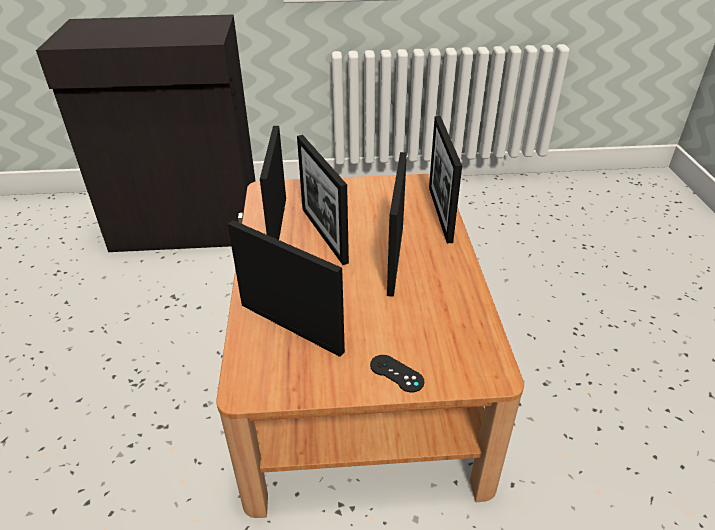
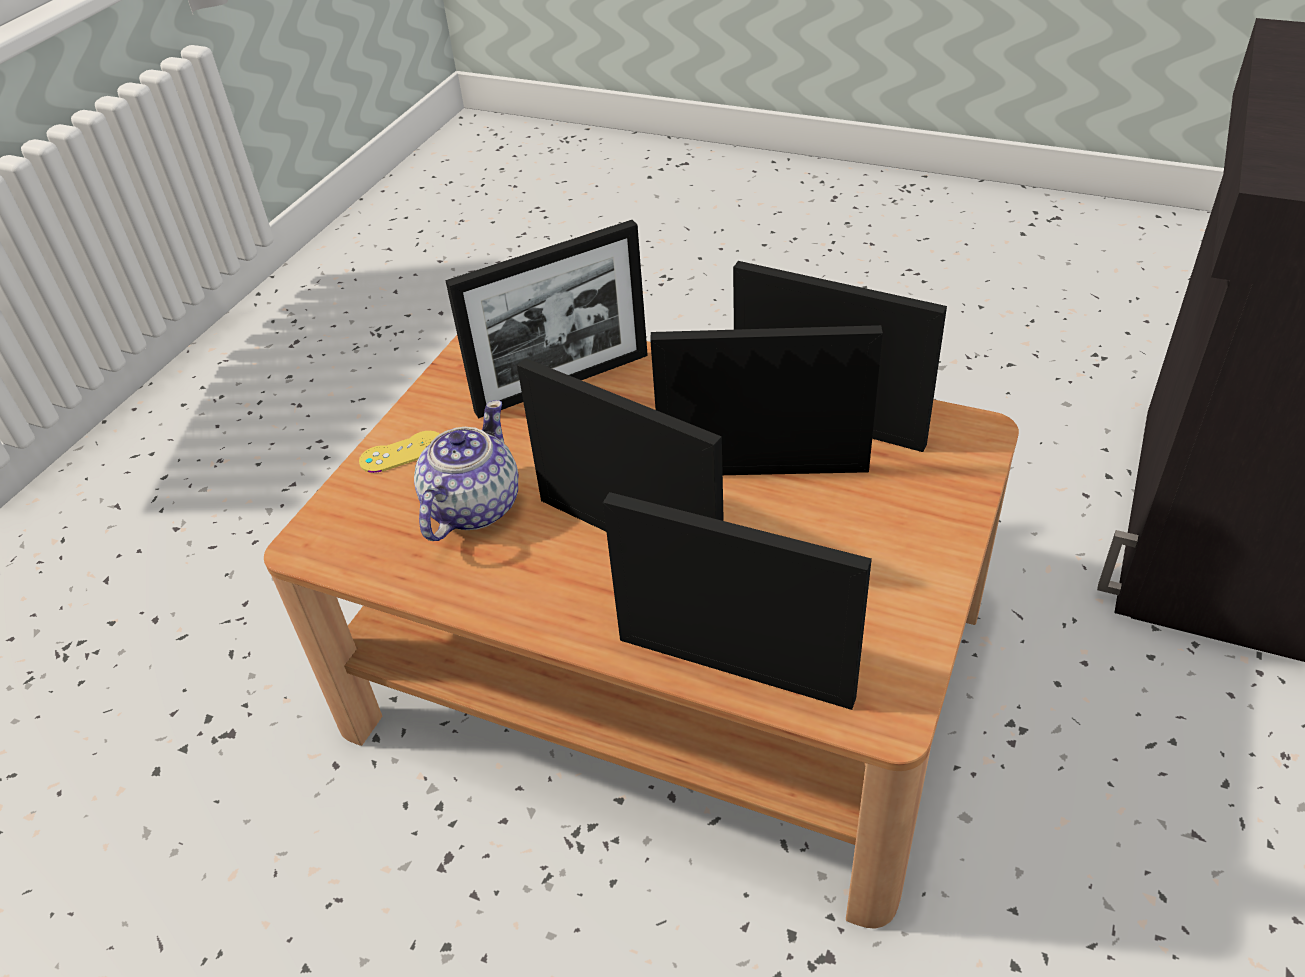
camera: 120 degrees right, 5 degrees up
black game controller [370,355,424,392] -> yellow game controller [359,431,440,473]
none -> teapot [414,400,518,541]

